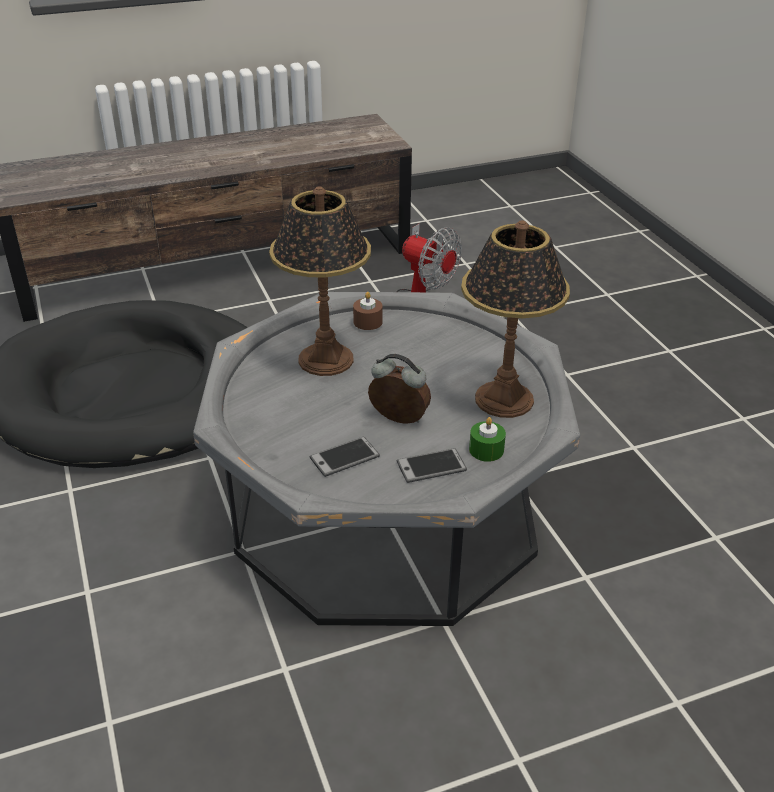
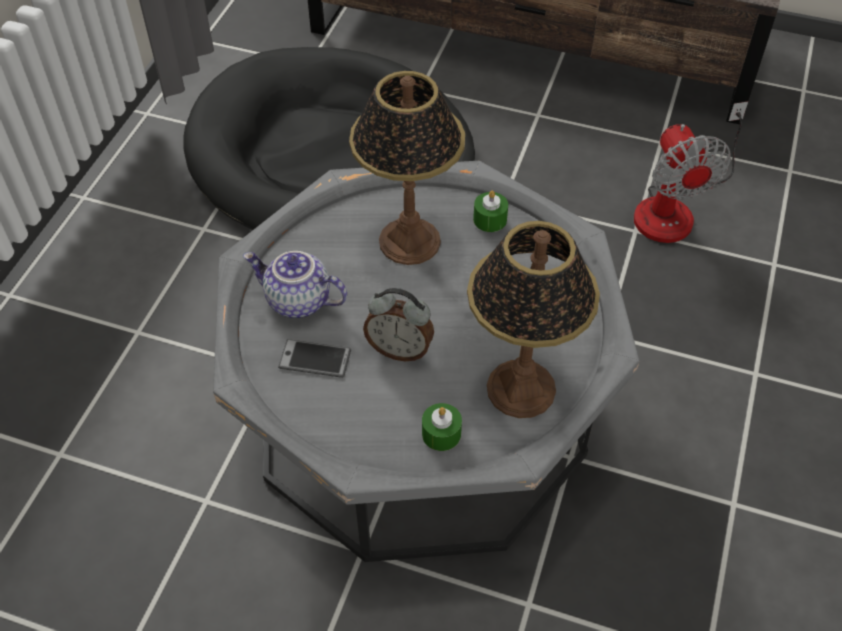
camera: 40 degrees right, 15 degrees up
brown candle [353,292,383,330] -> green candle [473,190,508,232]
alarm clock [368,354,431,424] -> alarm clock turned 135 degrees clockwise [363,288,434,361]
phone [397,448,467,483] -> none
none -> teapot [243,251,347,318]

